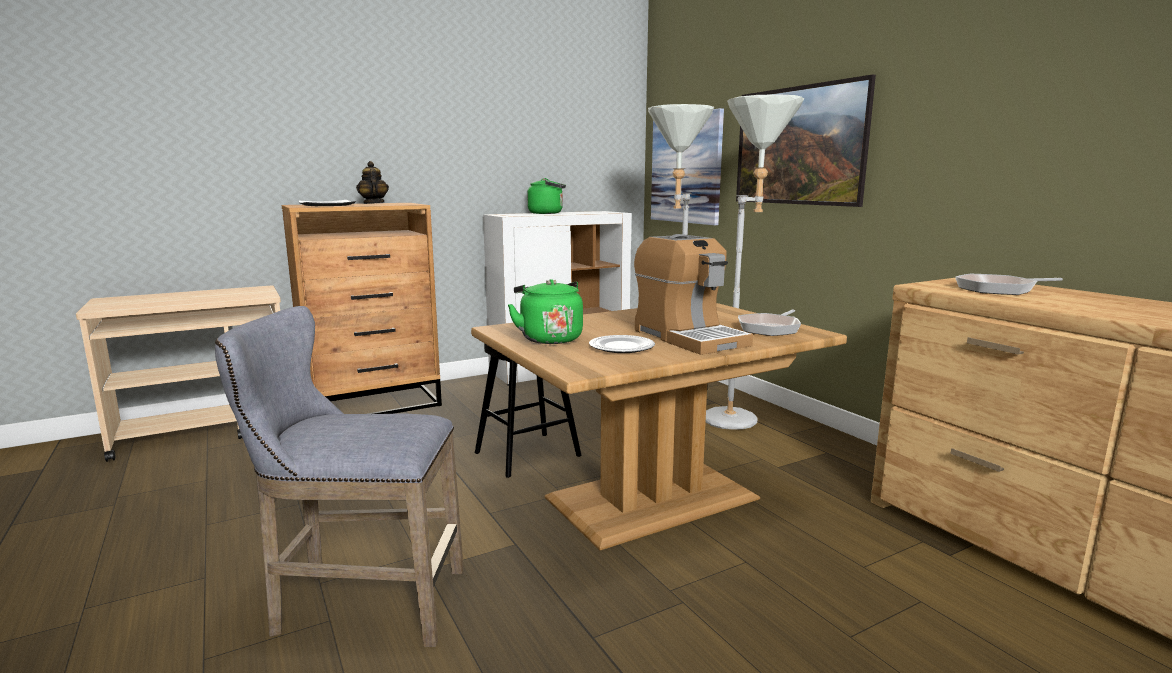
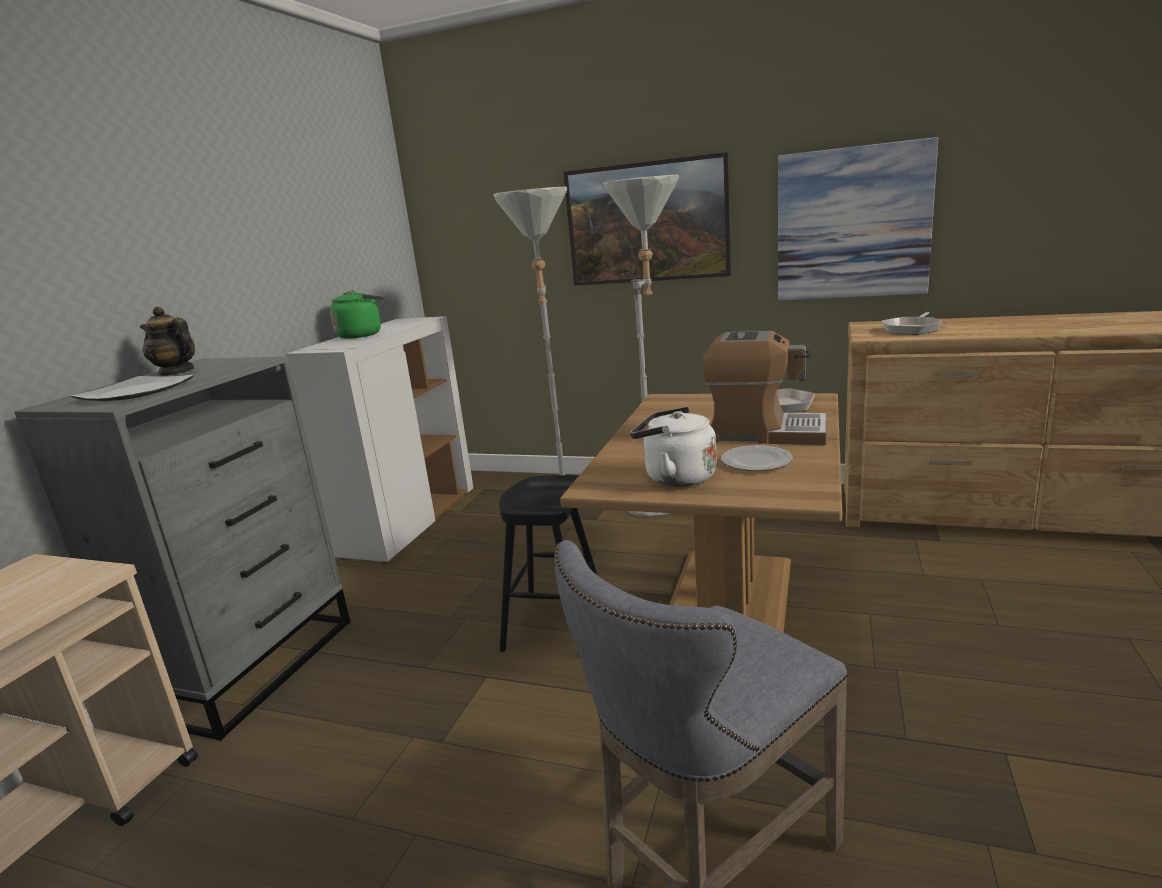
camera: 40 degrees left, 5 degrees up
brown dresser [282,203,442,414] -> grey dresser [14,356,350,741]
green kettle [508,279,583,344] -> white kettle [630,407,717,487]
picture [651,108,724,226] -> picture moved to [778,137,938,301]

